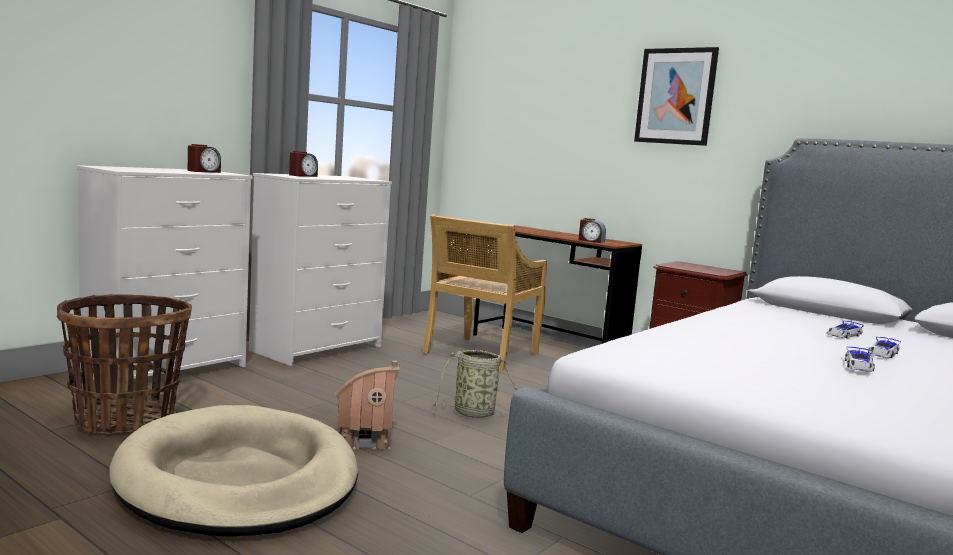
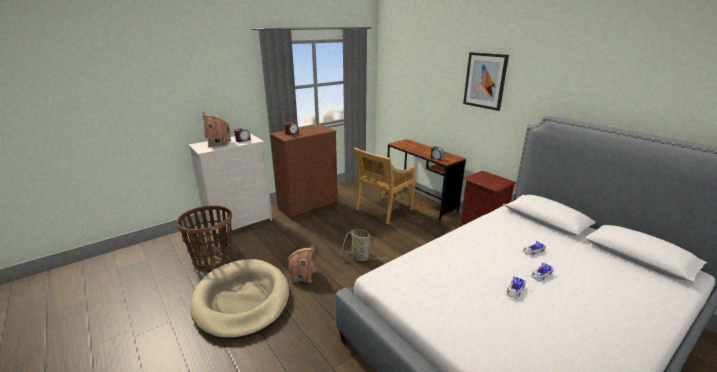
camera: 15 degrees right, 15 degrees up
white dresser [249,173,392,366] -> brown dresser [270,124,338,220]
none -> toy house [202,112,231,147]

